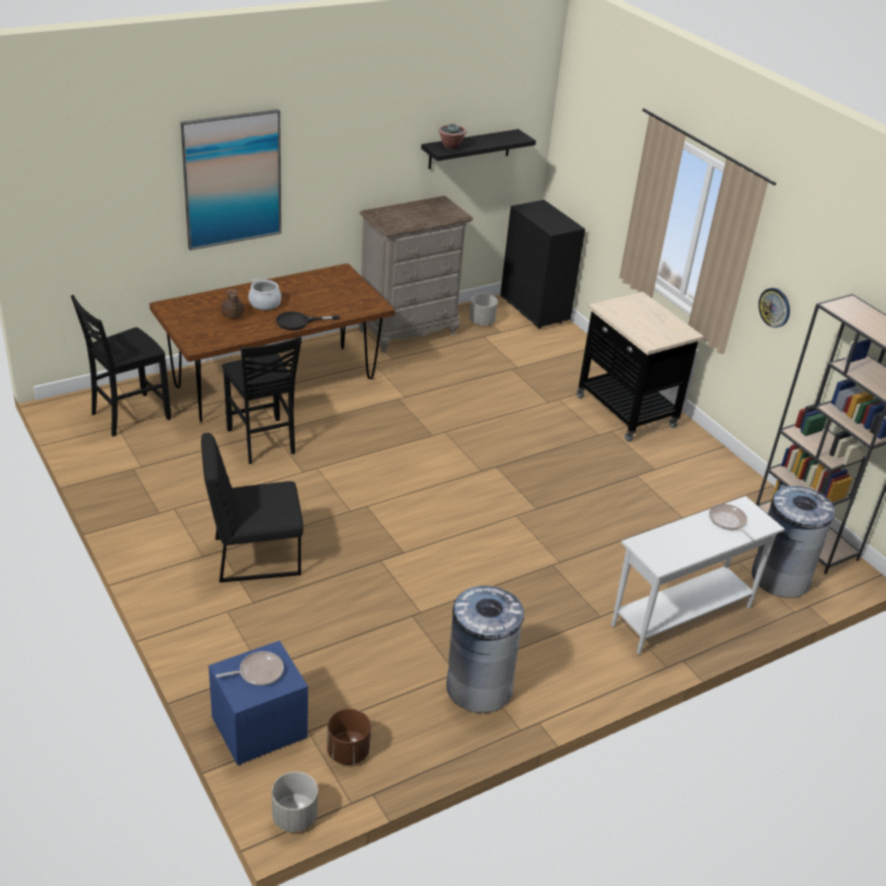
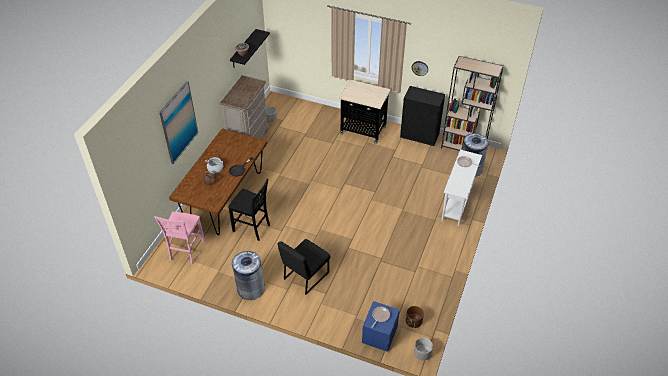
camera: 35 degrees left, 10 degrees up
black chair [71,295,171,437] -> pink chair [154,212,205,265]
grey trash can [446,586,524,713] -> grey trash can moved to [232,251,265,300]
black cabinet [500,200,585,329] -> black cabinet moved to [400,86,445,146]

